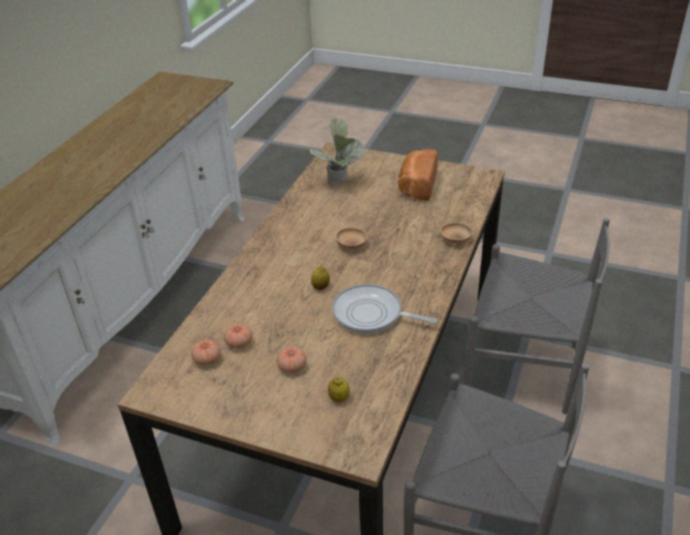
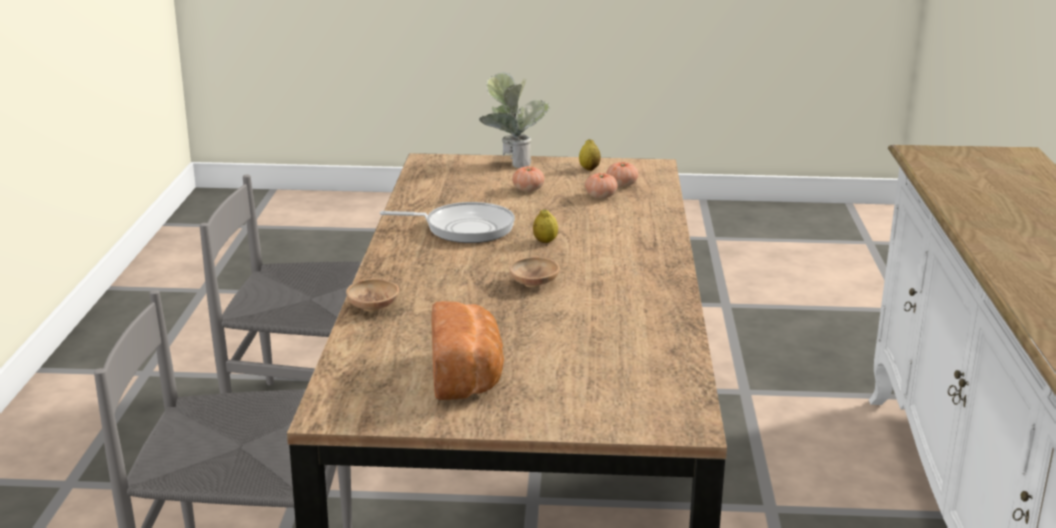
camera: 160 degrees right, 15 degrees down
potted plant [310,118,365,185] -> potted plant moved to [479,72,550,168]
lemon [328,377,350,402] -> lemon moved to [579,139,601,171]

